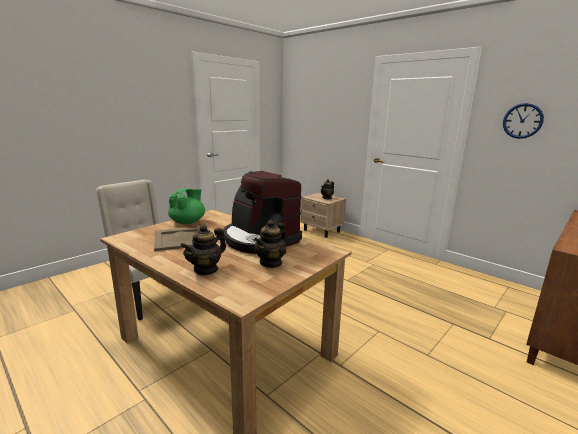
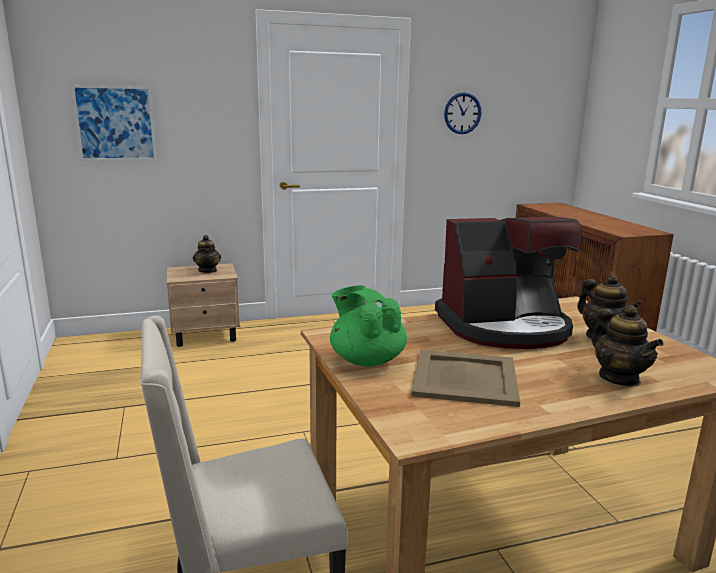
camera: 60 degrees left, 0 degrees up
none -> picture [71,85,157,161]

